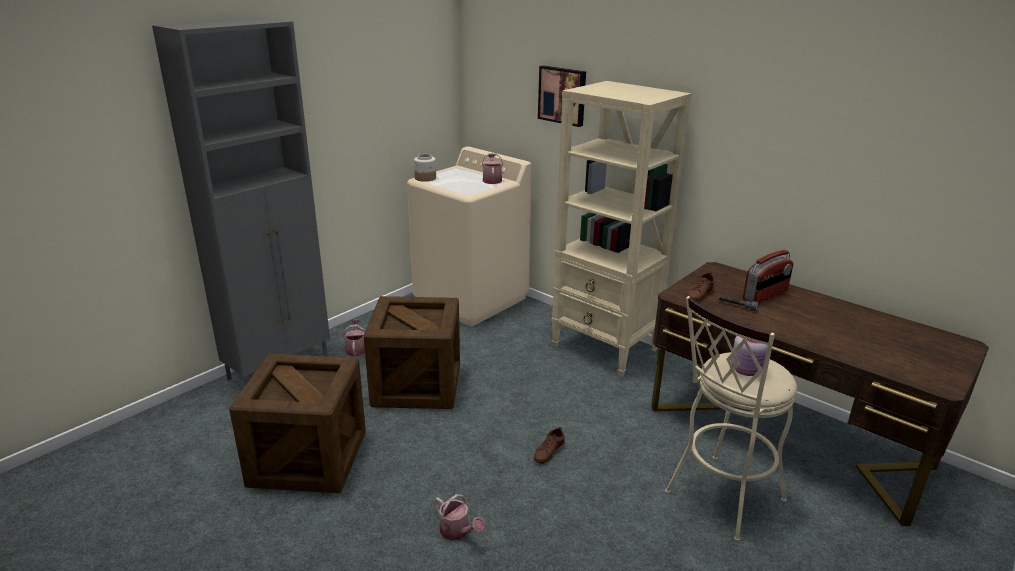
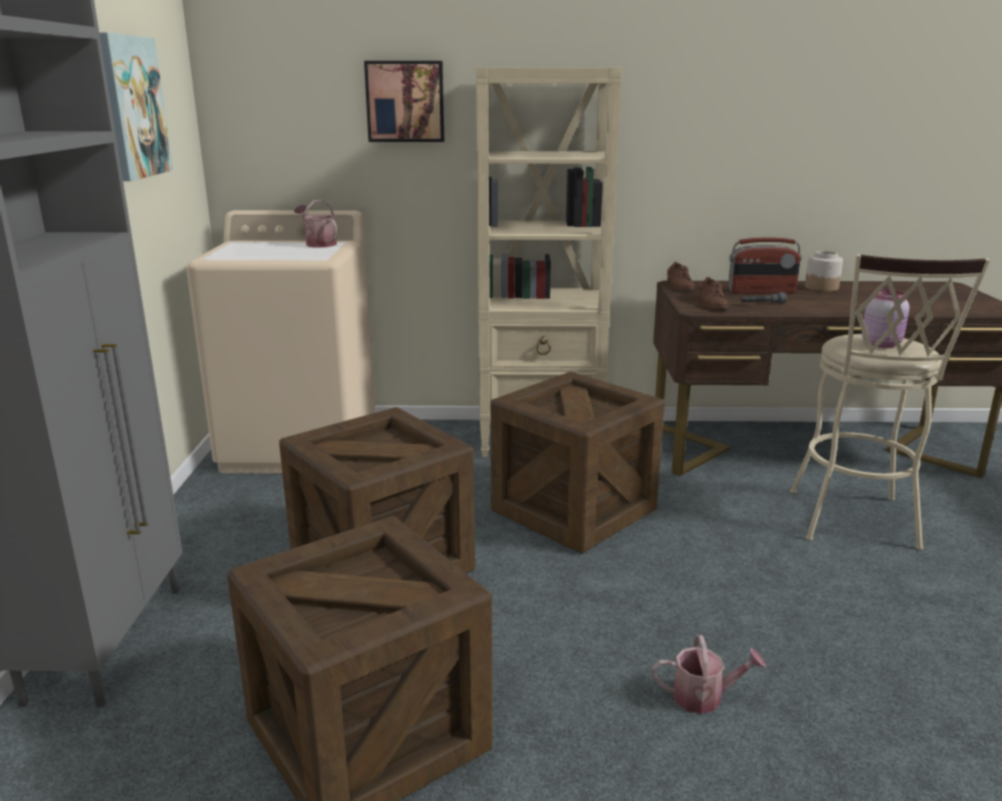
camera: 40 degrees left, 5 degrees down
watering can [343,320,365,357] -> none
jar [414,154,436,182] -> jar moved to [805,251,843,292]
brown shoe [534,427,565,464] -> brown shoe moved to [667,262,695,290]
radio [743,250,793,303] -> radio turned 75 degrees clockwise [728,238,802,294]
none -> picture [99,32,173,181]
none -> crate [491,371,665,553]

